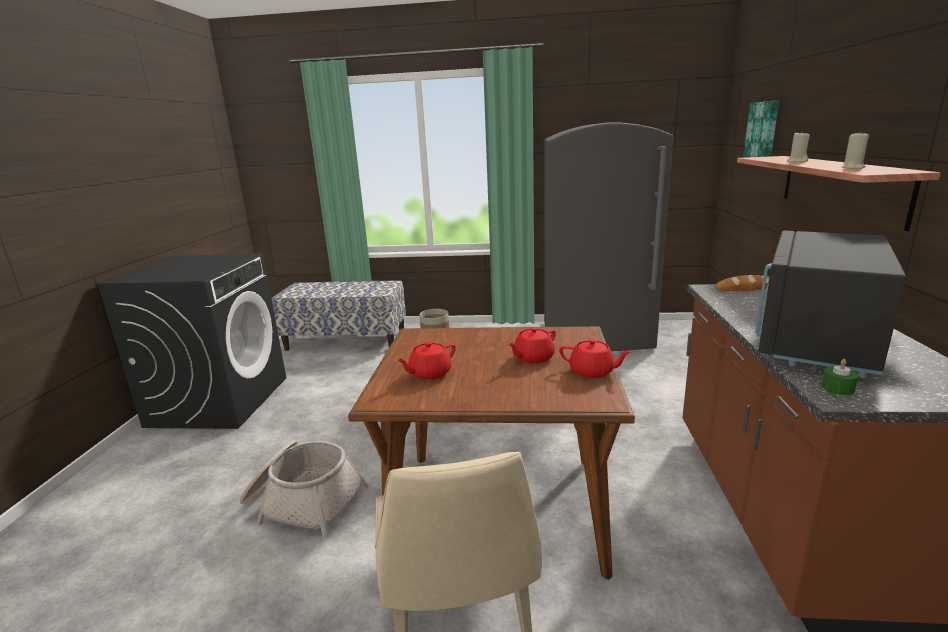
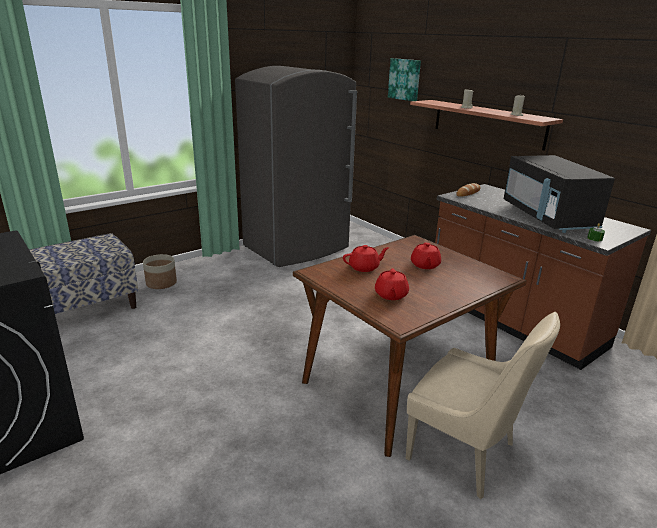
camera: 45 degrees left, 5 degrees up
basket [240,440,369,539] -> none
red teapot [559,339,632,378] -> red teapot moved to [343,245,389,272]

